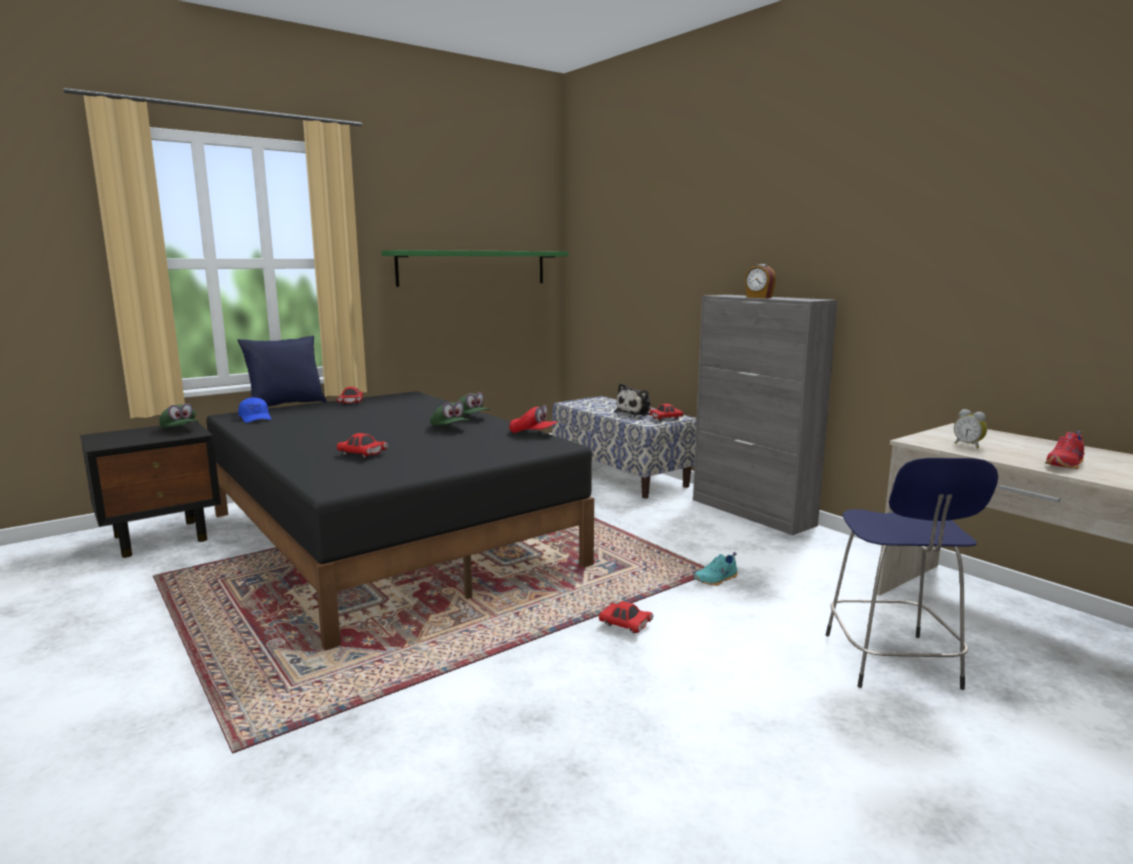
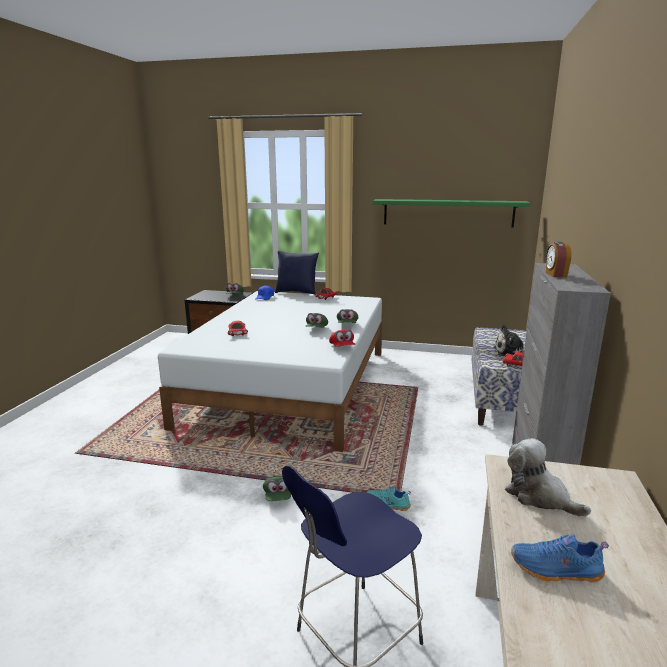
camera: 50 degrees right, 5 degrees up
black bed [206,391,594,651] -> white bed [158,291,382,452]
red toy car [599,601,653,633] -> green cap [263,476,291,501]
alarm clock [954,409,987,448] -> plush toy [505,438,591,516]
red shoe [1045,431,1084,469] -> blue shoe [511,534,609,582]

